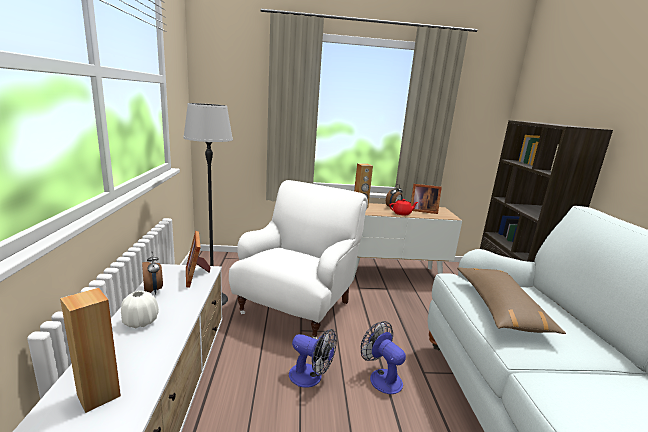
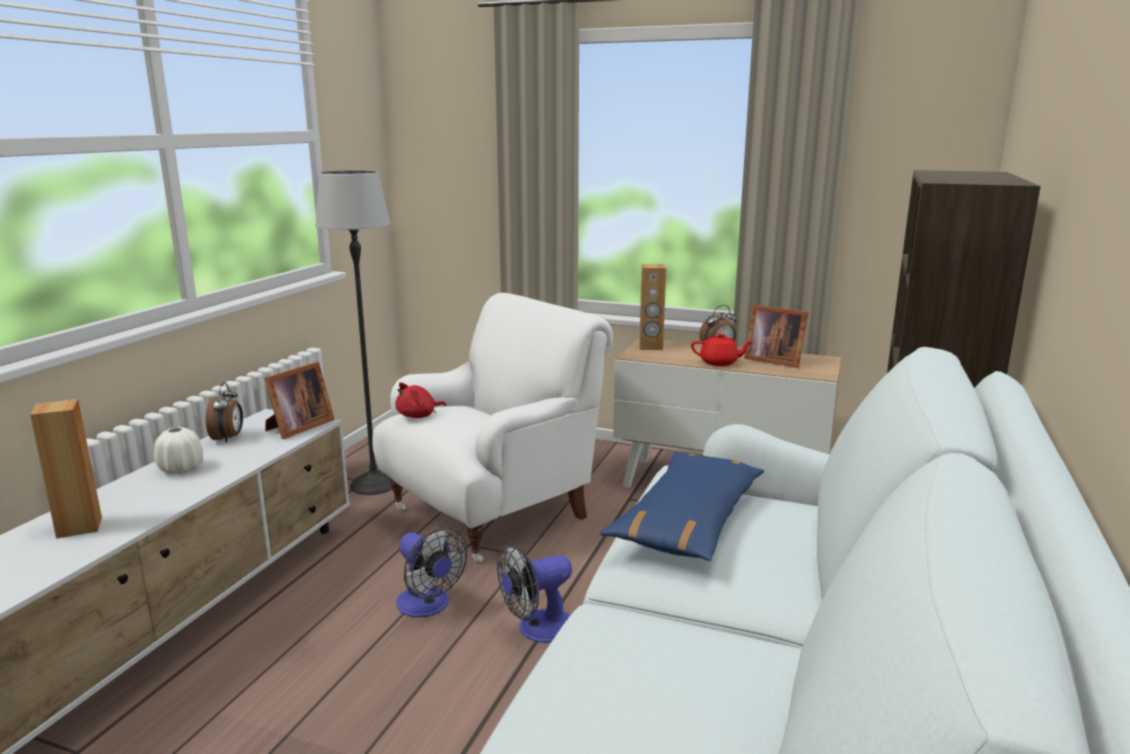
camera: 25 degrees right, 0 degrees up
picture frame [186,231,211,288] -> picture frame turned 150 degrees counterclockwise [264,362,335,439]
fan [361,321,406,394] -> fan turned 105 degrees counterclockwise [497,543,572,643]
brown pillow [457,267,566,334] -> blue pillow [600,451,764,561]
none -> red plush toy [395,382,446,418]

